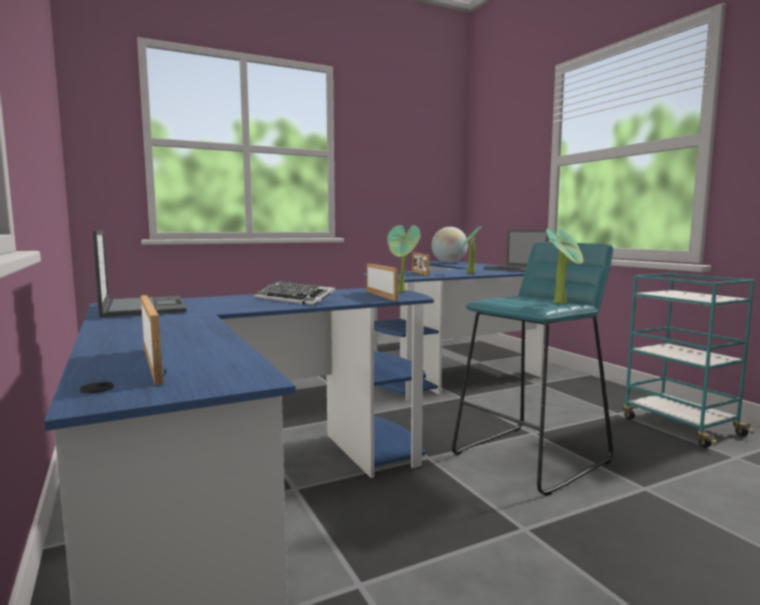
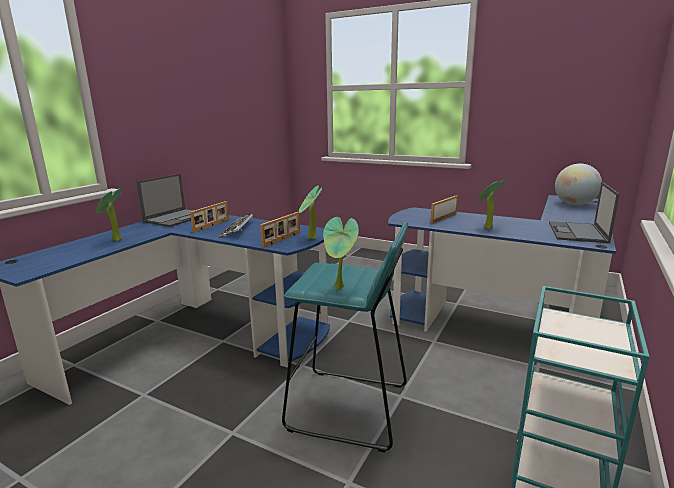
camera: 55 degrees right, 10 degrees up
picture frame [141,295,166,385] -> picture frame moved to [190,201,229,232]
none -> potted plant [96,189,122,241]

